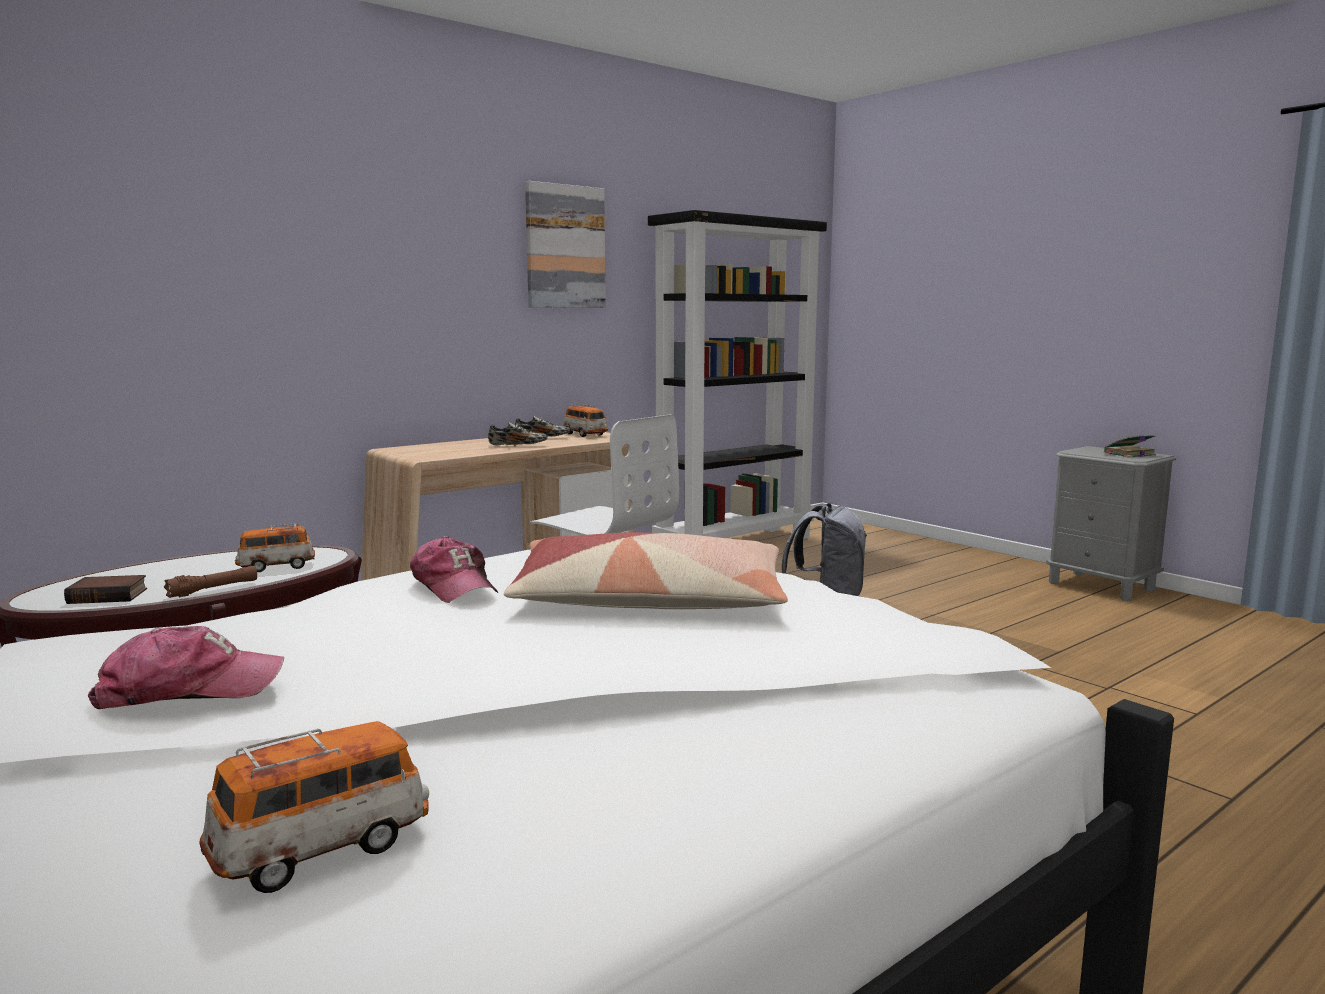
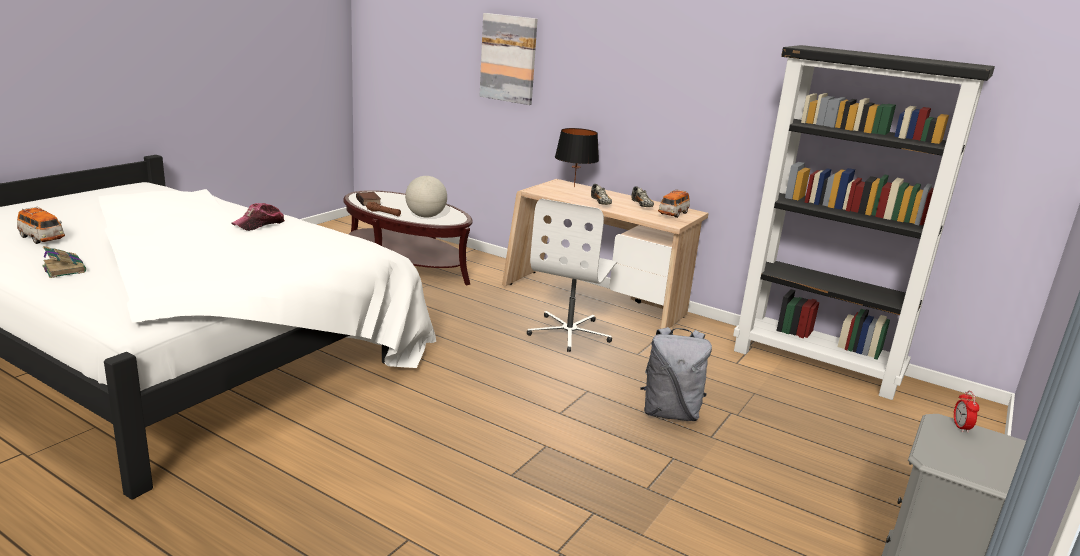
camera: 70 degrees right, 10 degrees up
cap [88,626,284,709] -> none
toy car [235,523,315,572] -> globe [405,176,447,218]
pillow [504,533,788,609] -> none
picture [525,181,606,308] -> picture moved to [480,13,538,105]
book [1104,435,1156,458] -> book moved to [43,246,86,278]
none -> black table lamp [555,128,599,187]
none -> alarm clock [954,391,980,433]

